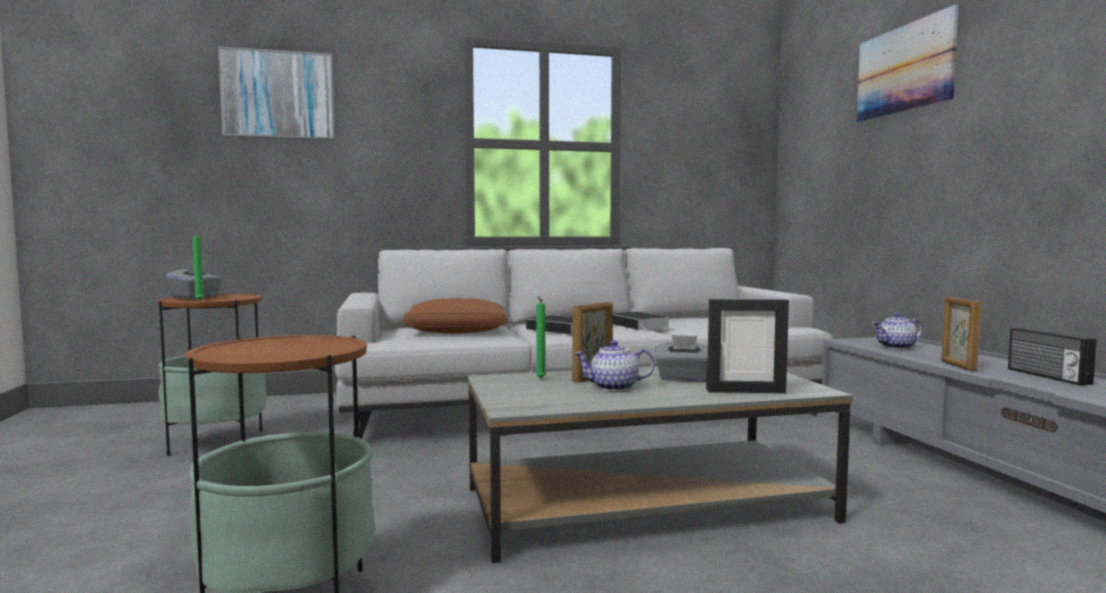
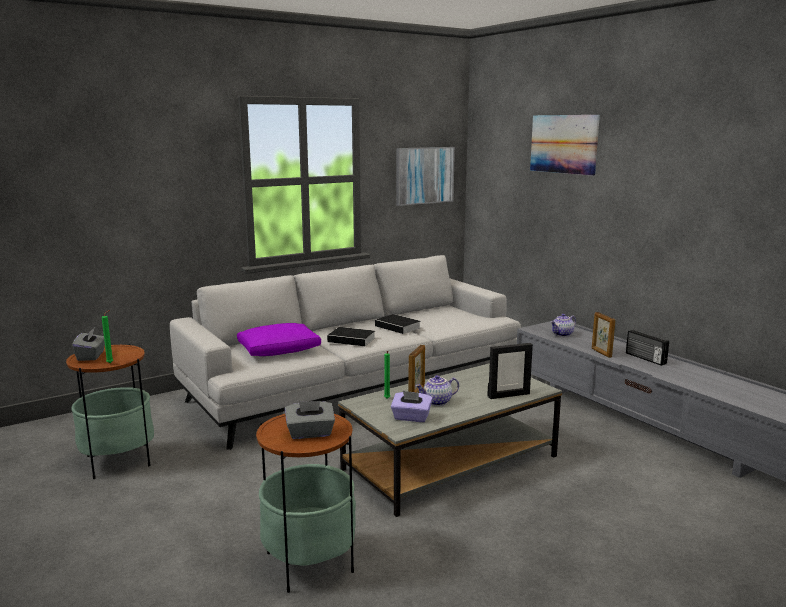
camera: 20 degrees left, 10 degrees up
picture [218,47,335,140] -> picture moved to [396,147,455,206]
brown pillow [404,298,506,334] -> purple pillow [237,323,321,356]
grey tissue box [655,335,708,381] -> grey tissue box moved to [285,401,335,439]
none -> purple tissue box [391,391,433,422]

